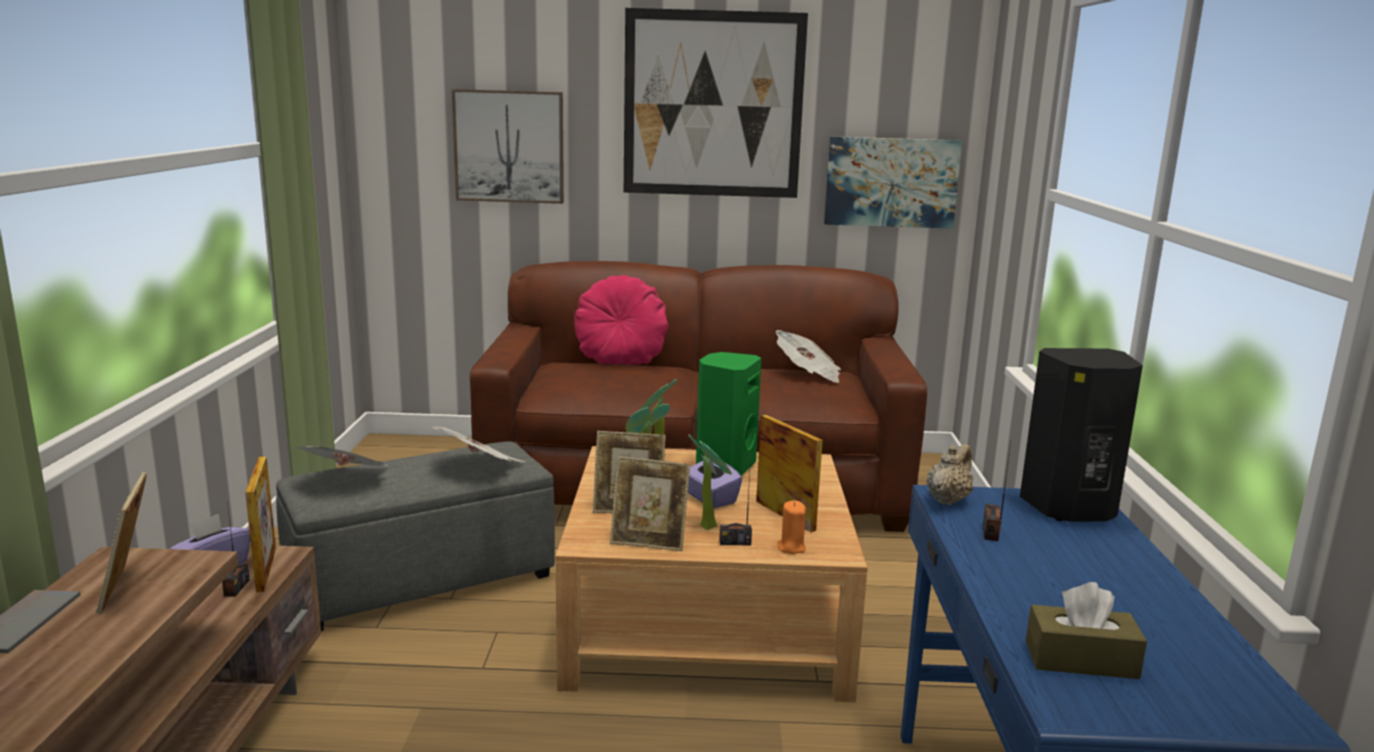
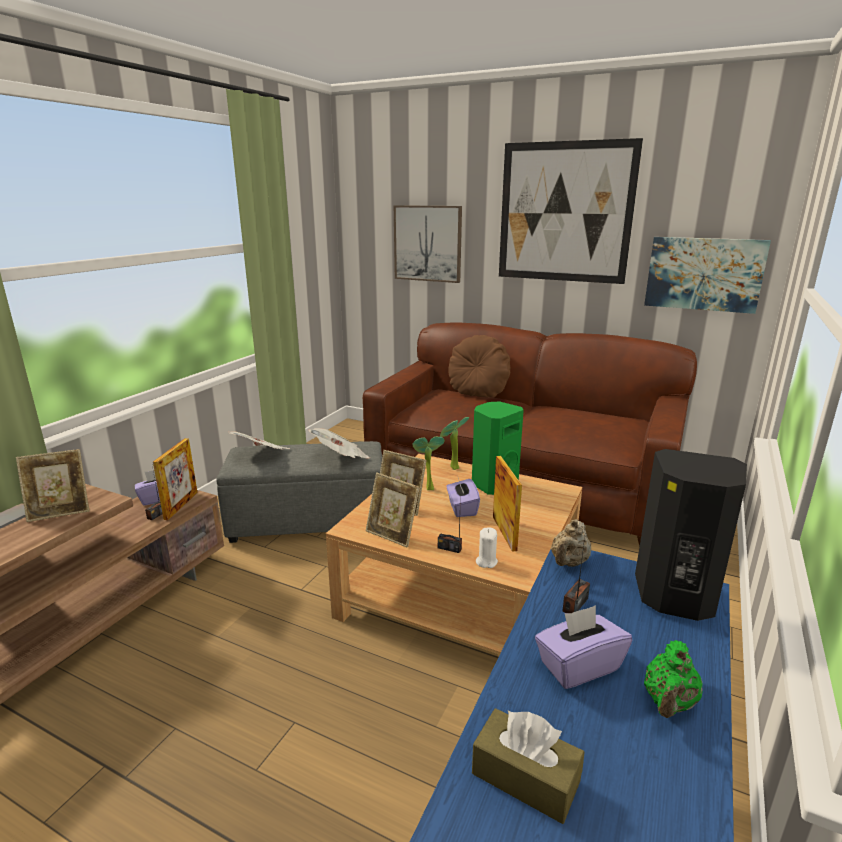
camera: 25 degrees right, 5 degrees up
picture frame [96,472,147,614] -> picture frame turned 120 degrees counterclockwise [16,449,90,522]
pink pillow [574,275,669,365] -> brown pillow [448,335,511,398]
potted plant [688,435,732,530] -> none
newspaper [776,330,840,383] -> none
orange candle [777,501,806,554] -> white candle [476,527,498,568]
beige teapot [927,444,974,506] -> beige teapot turned 150 degrees clockwise [551,519,591,567]
none -> purple tissue box [535,605,632,689]
none -> green teapot [644,640,702,718]

